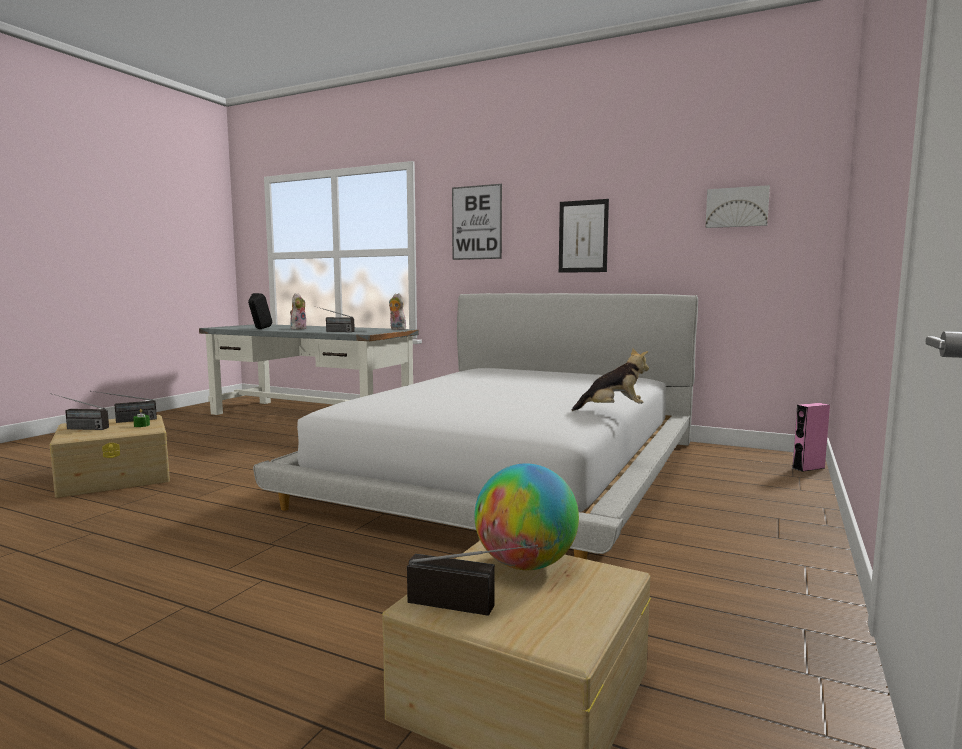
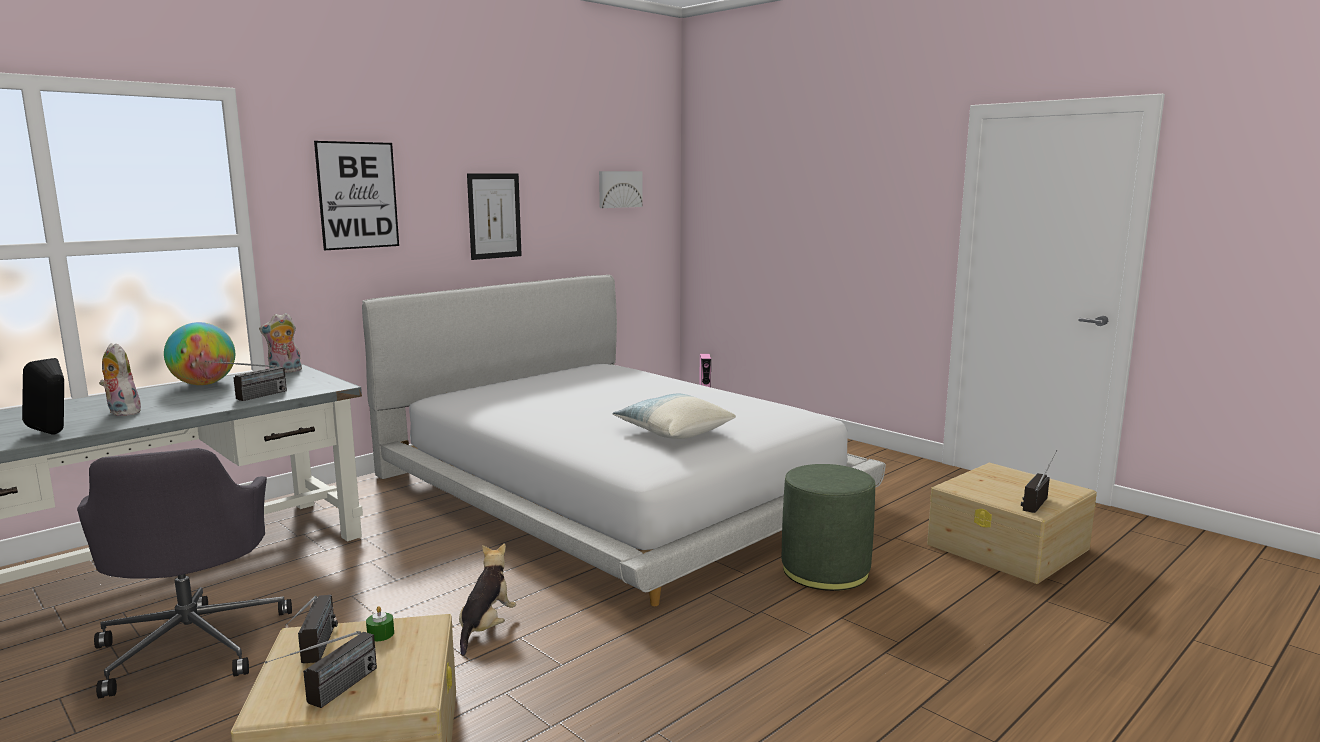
camera: 70 degrees left, 5 degrees up
globe [474,463,579,570] -> globe moved to [164,322,235,385]
plush toy [572,348,649,411] -> plush toy moved to [459,544,516,656]
none -> grey office chair [77,448,292,698]
none -> pillow [612,394,736,439]
none -> green ottoman [782,464,875,591]

